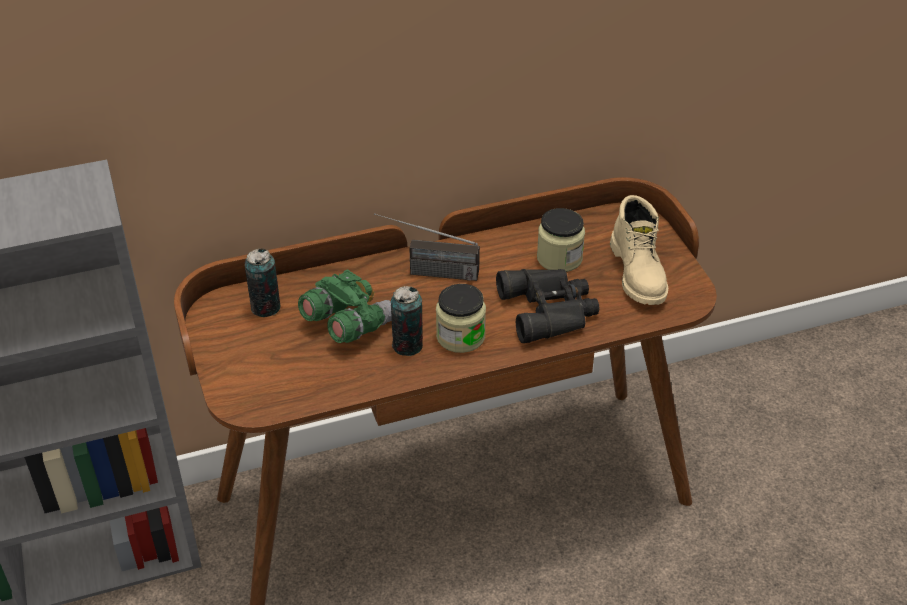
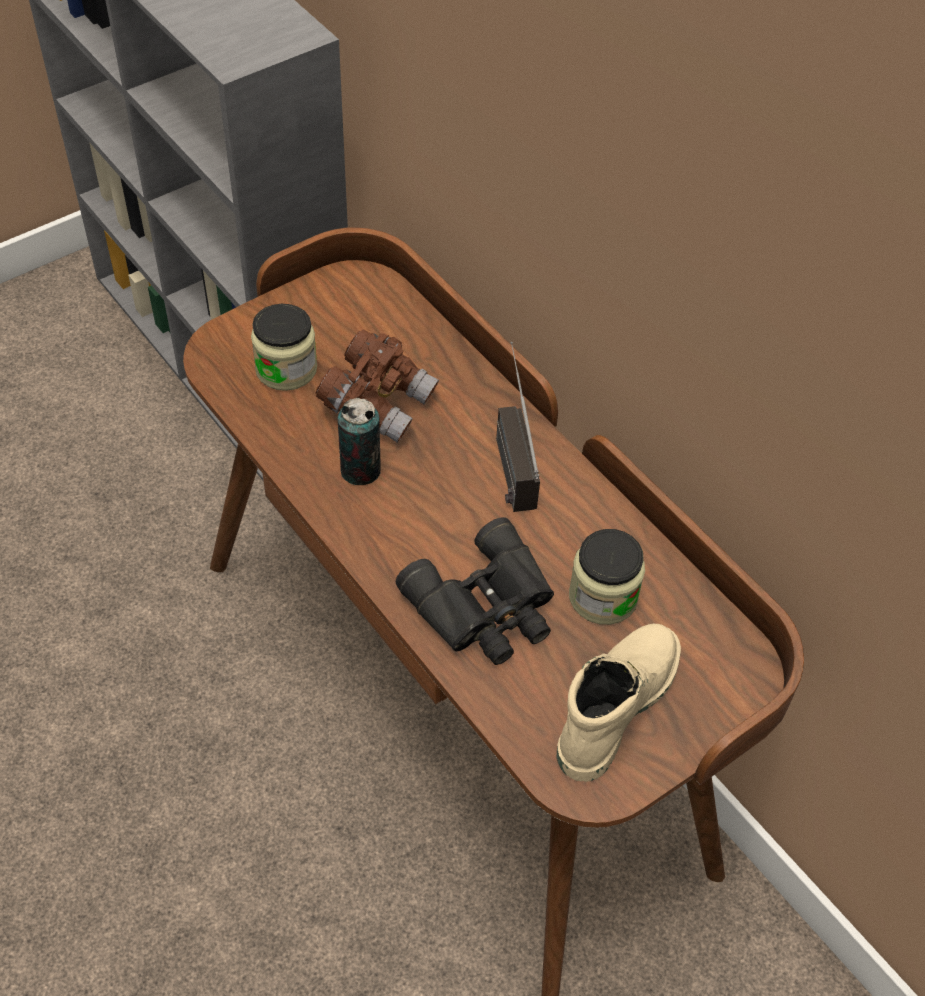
camera: 70 degrees right, 10 degrees up
can [245,248,280,317] -> none
green binoculars [298,269,392,343] -> brown binoculars [316,330,439,443]
jar [436,284,486,353] -> jar moved to [251,304,317,391]
beige boot [610,195,668,305] -> beige boot turned 150 degrees clockwise [557,624,681,782]

